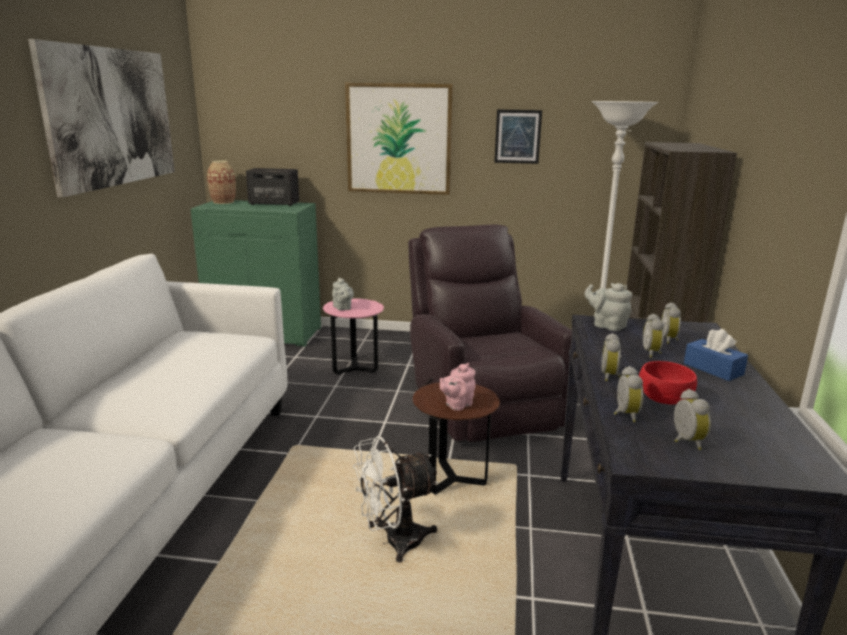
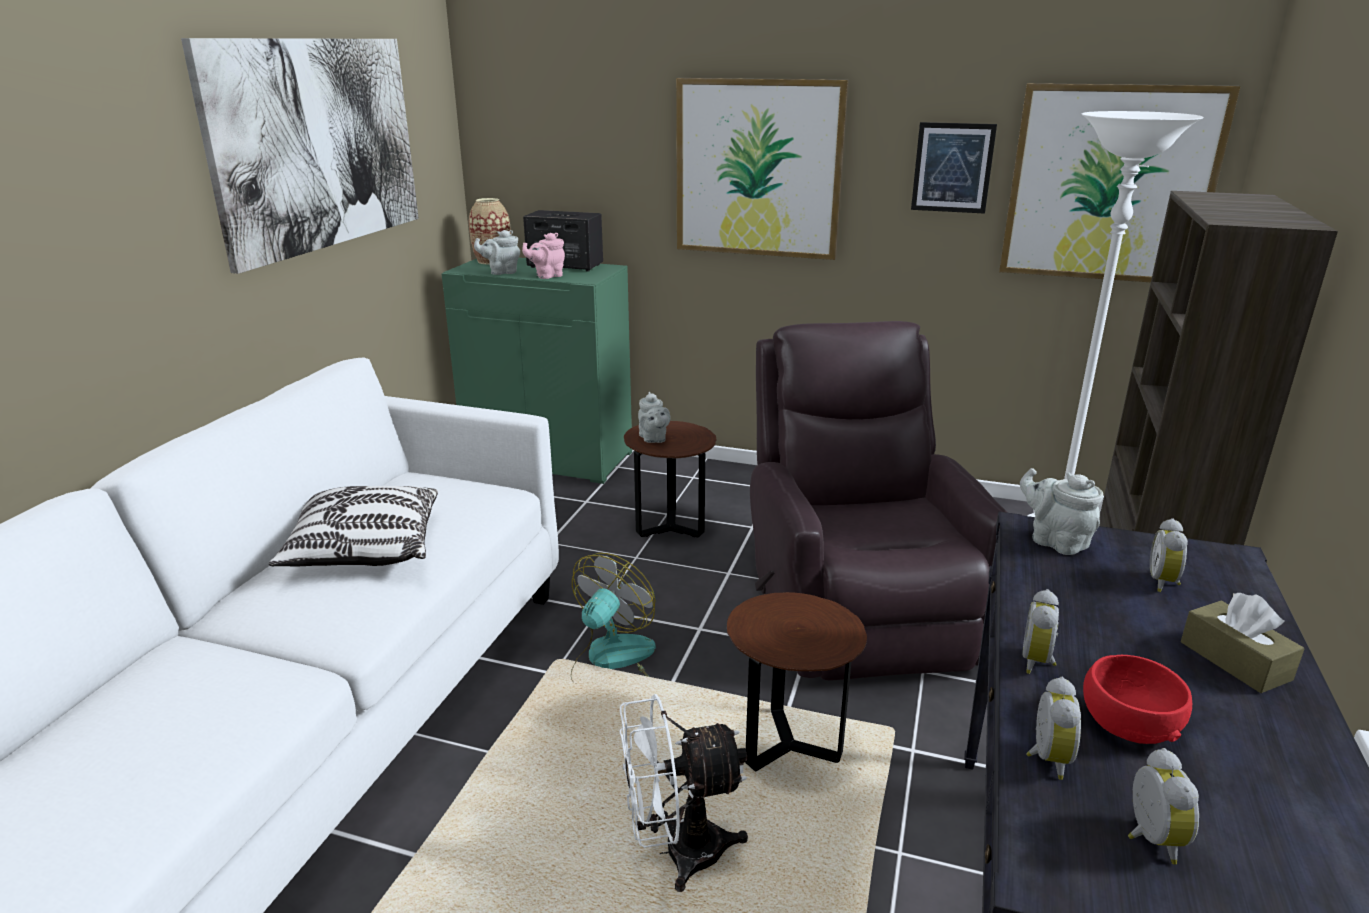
camera: 10 degrees right, 5 degrees up
pink side table [323,298,384,374] -> brown side table [624,421,717,537]
pink teapot [440,363,475,411] -> pink teapot moved to [522,233,565,279]
alarm clock [643,314,664,358] -> none
blue tissue box [684,329,748,381] -> brown tissue box [1181,593,1304,693]
none -> pillow [269,486,438,567]
none -> grey teapot [474,230,520,275]
none -> fan [571,553,656,685]
none -> picture [999,83,1240,282]

